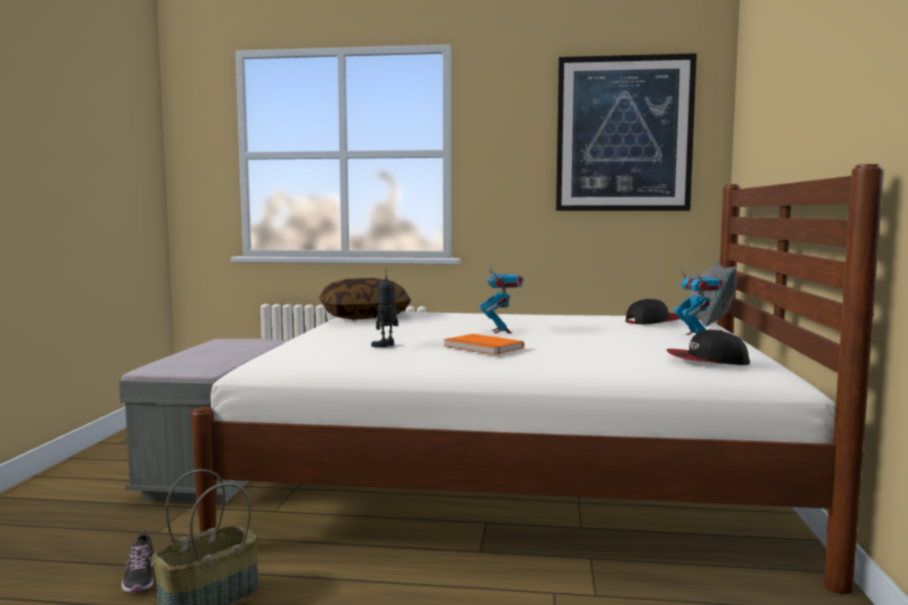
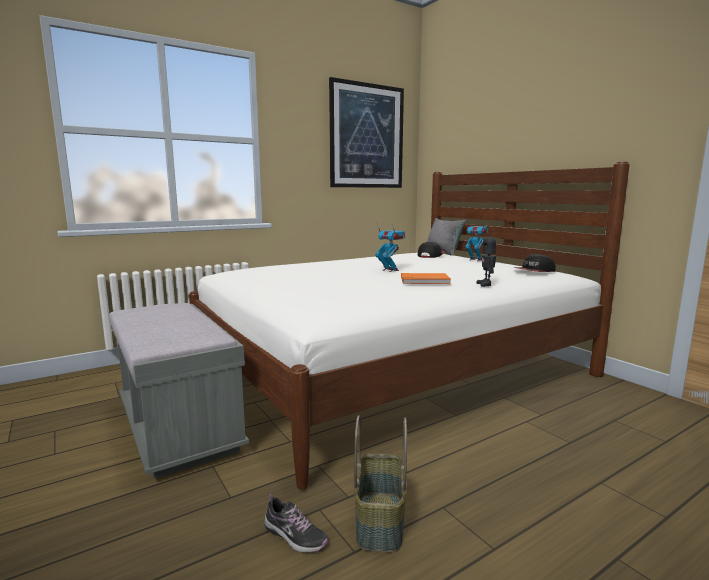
camera: 40 degrees left, 5 degrees up
pillow [319,278,411,320] -> none
toy robot [371,270,398,347] -> toy robot moved to [476,229,496,287]

